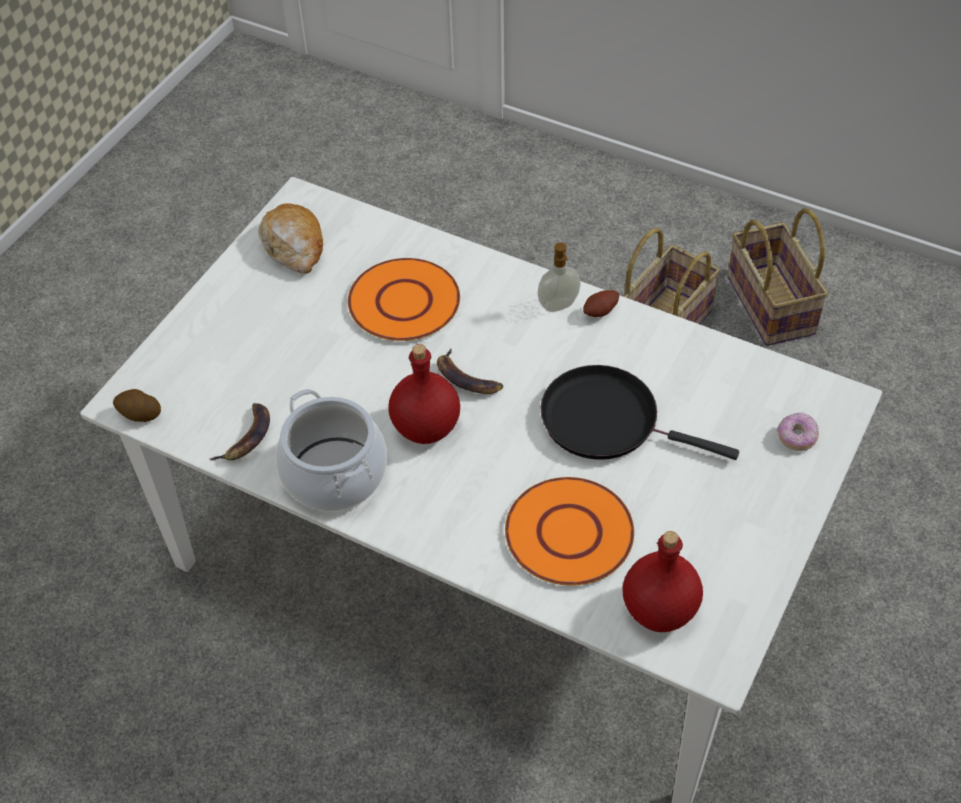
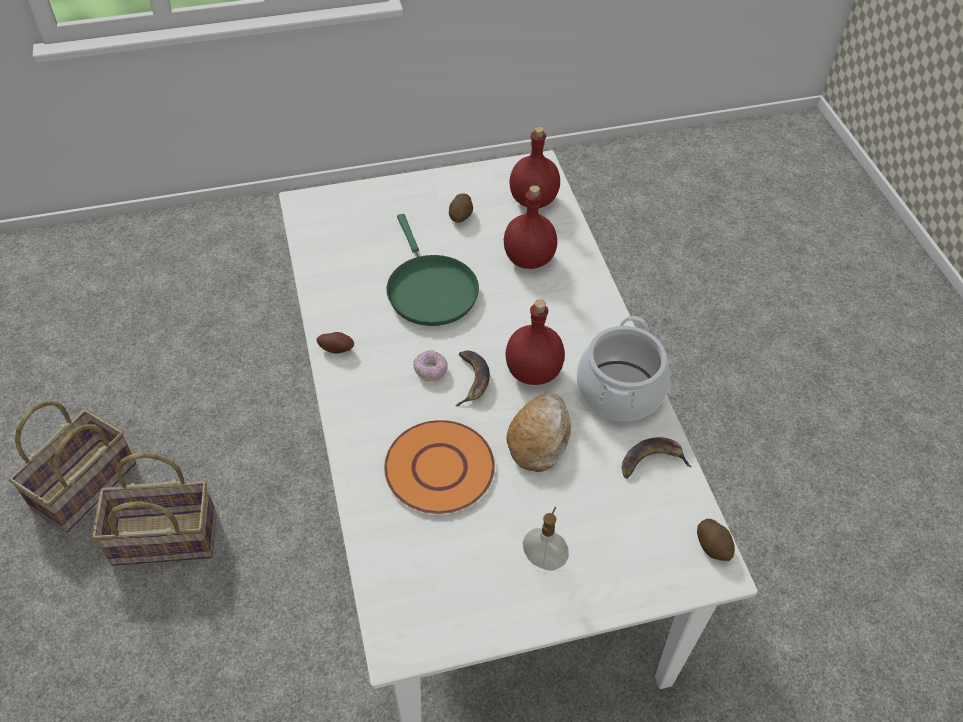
camera: 135 degrees left, 0 degrees up
bread [258,203,323,274] -> bread moved to [506,394,571,472]
orange plate [505,477,634,586] -> red bottle [504,185,557,269]
soap dispenser [537,242,581,312] -> soap dispenser moved to [522,507,569,571]
black frying pan [541,365,739,460] -> green frying pan [387,214,479,326]
donut [777,413,819,451] -> donut moved to [414,350,448,381]
none -> potato [449,193,473,223]

